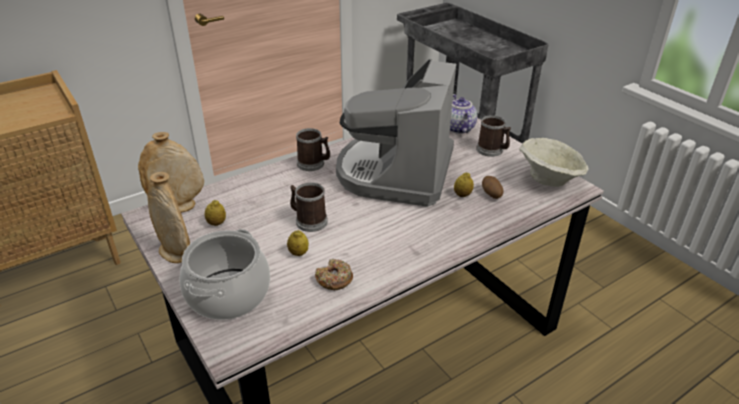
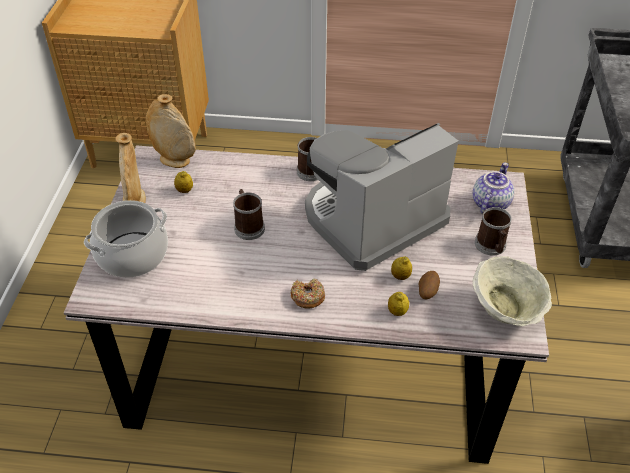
camera: 40 degrees right, 10 degrees up
lemon [287,230,309,256] -> lemon moved to [388,292,409,316]
donut [315,259,353,290] -> donut moved to [290,279,325,309]

